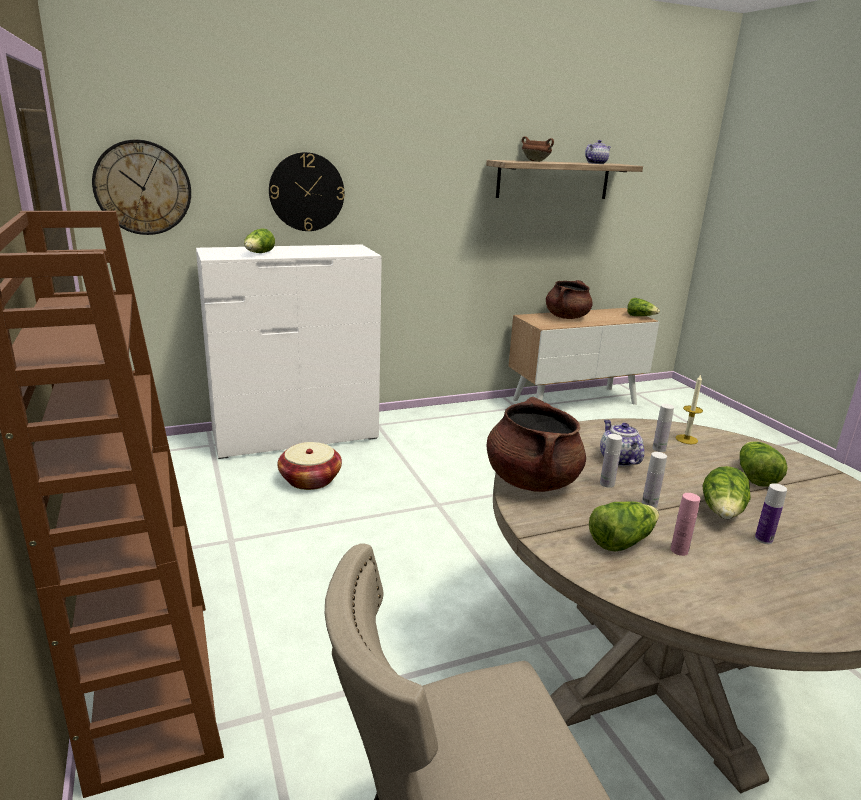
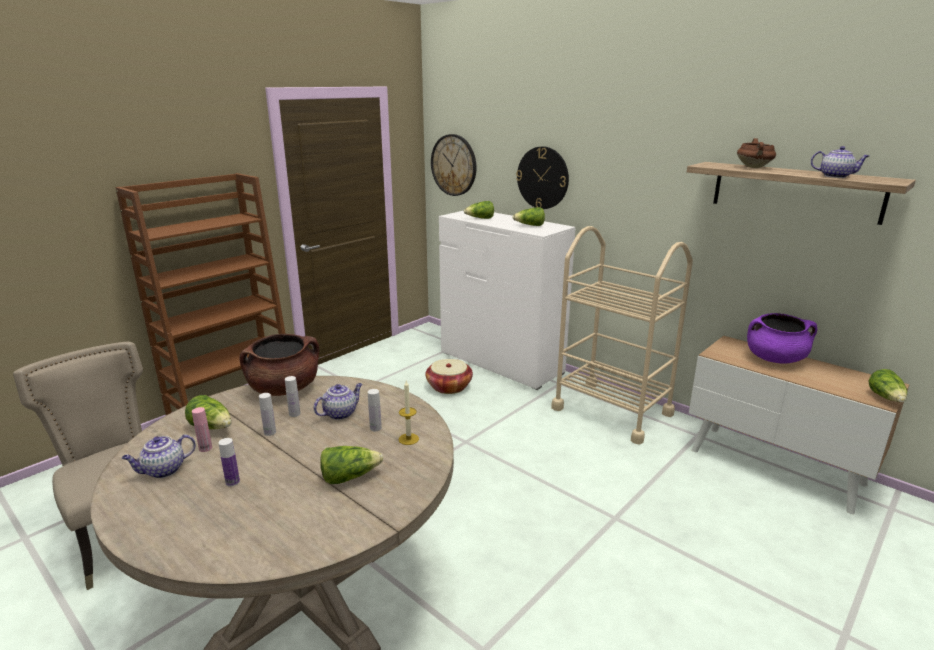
camera: 65 degrees right, 0 degrees up
brown cooking pot [546,280,593,319] -> purple cooking pot [747,313,817,364]
lettuce [703,466,751,519] -> lettuce moved to [512,207,545,226]
none -> teapot [122,434,196,478]
none -> beige cart [551,226,693,445]

